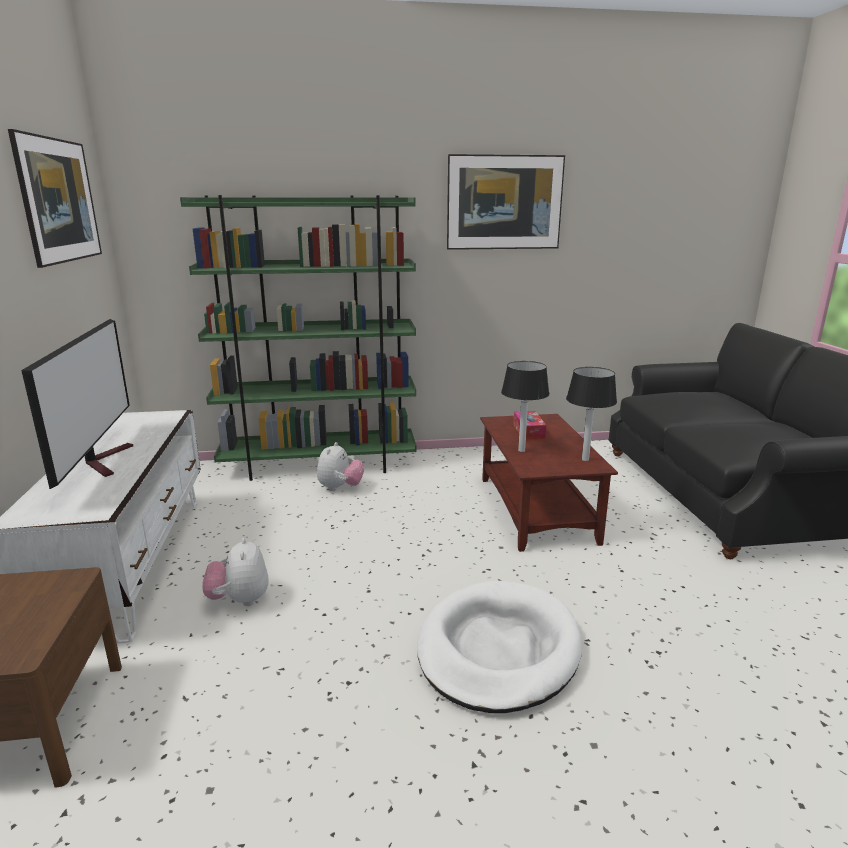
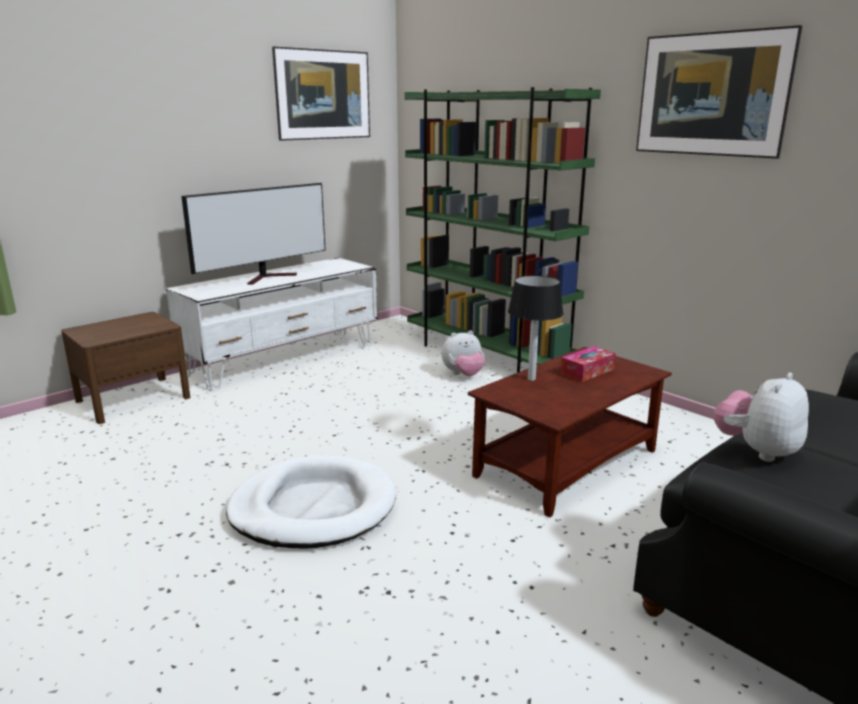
camera: 55 degrees right, 0 degrees up
plush toy [202,538,269,606] -> plush toy moved to [714,373,809,462]
table lamp [566,367,617,461] -> none

